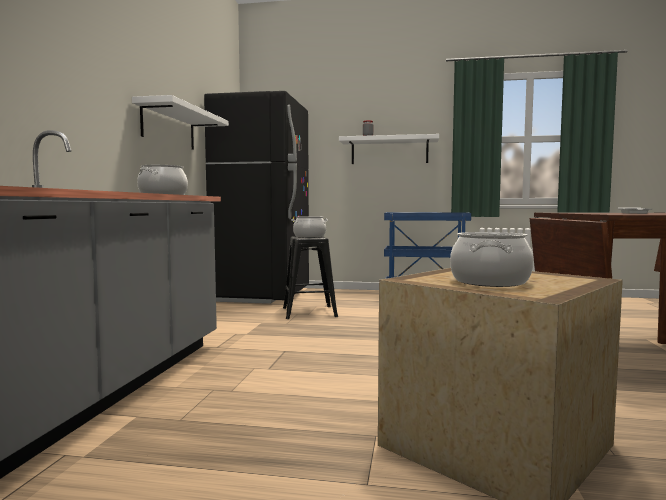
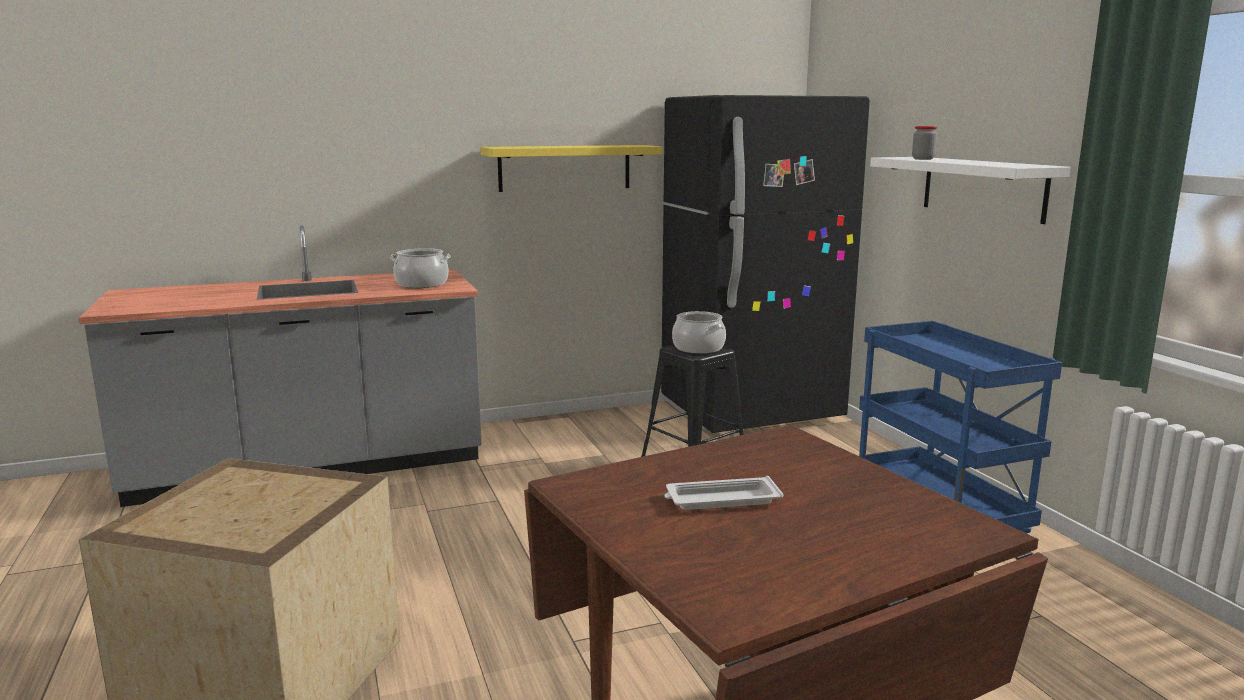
camera: 60 degrees right, 10 degrees up
white shelf [132,95,229,150] -> yellow shelf [481,145,662,192]
cooking pot [450,232,534,287] -> none

